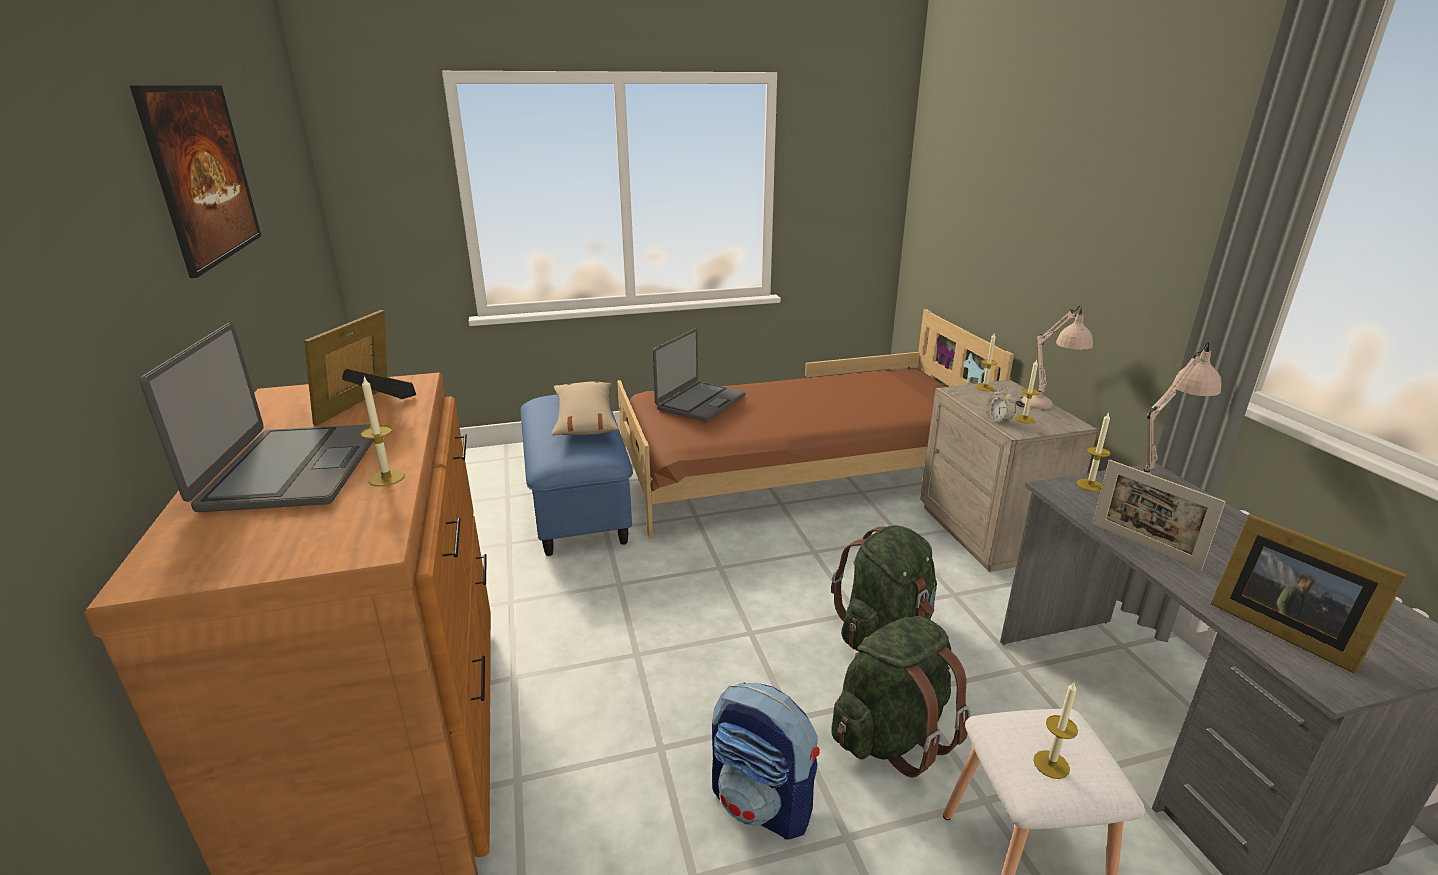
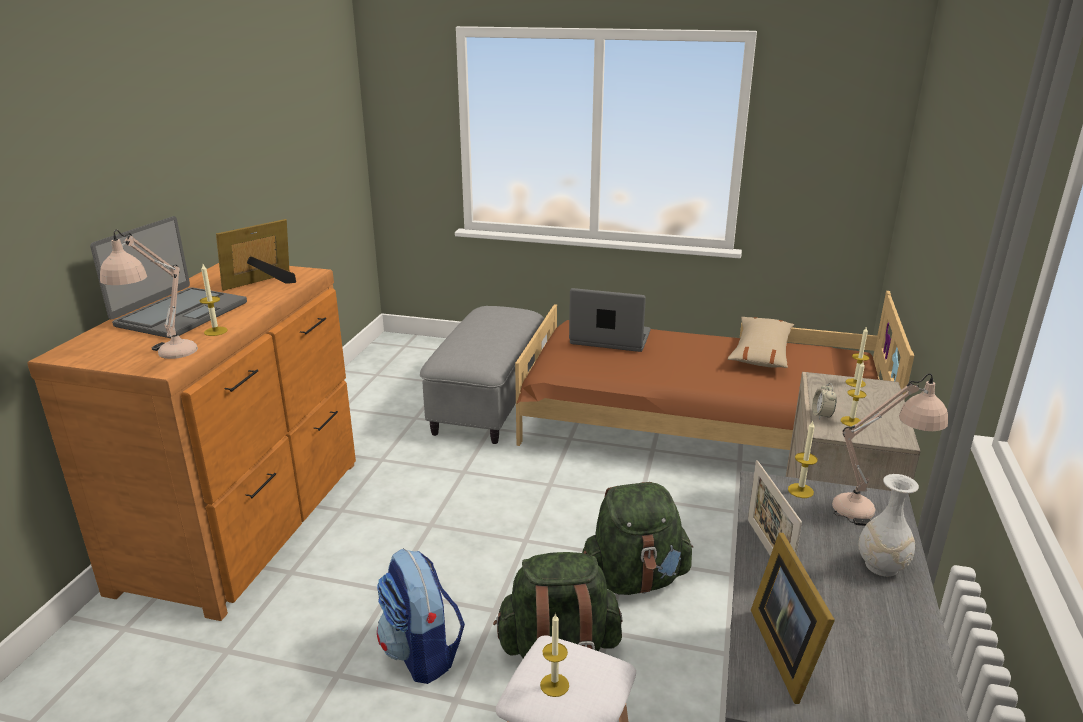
camera: 30 degrees right, 0 degrees up
picture [130,85,261,278] -> none
blue ottoman [520,395,633,556] -> grey ottoman [420,306,544,444]
beige pillow [552,381,619,436] -> beige pillow moved to [728,317,794,368]
laptop [653,328,745,422] -> laptop turned 135 degrees counterclockwise [569,288,651,352]
beige table lamp [1015,306,1093,409] -> beige table lamp moved to [100,230,198,359]
none -> white vase [859,474,919,577]

